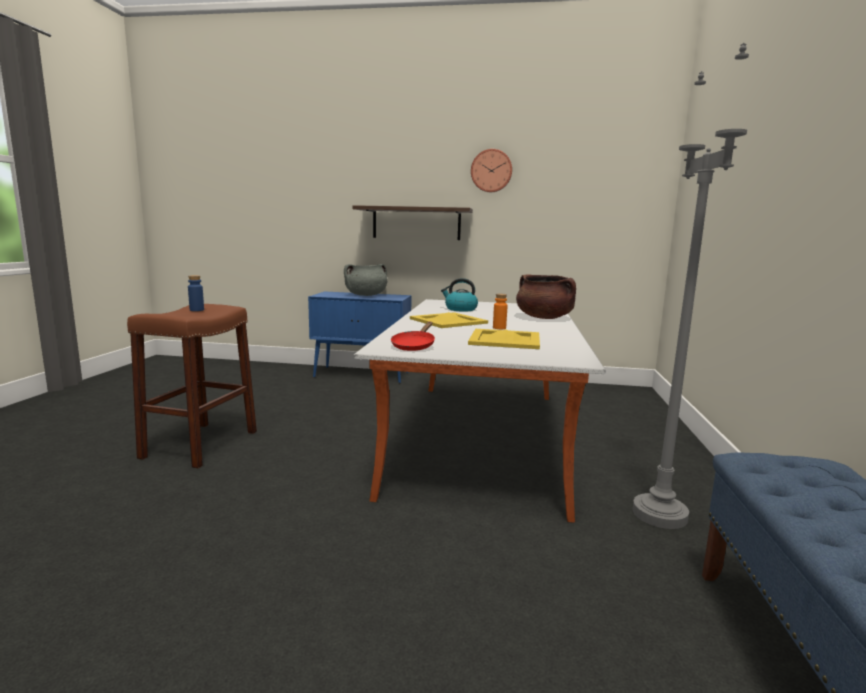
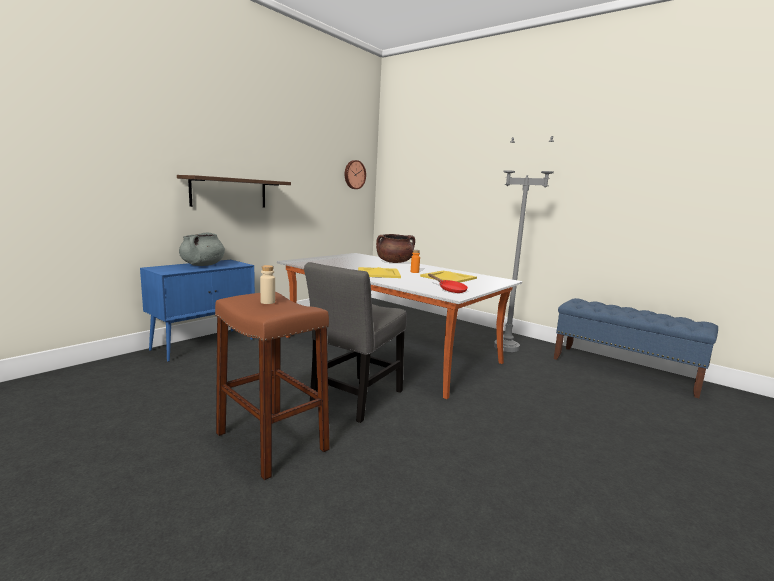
camera: 60 degrees left, 0 degrees up
blue bottle [188,275,204,311] -> beige bottle [260,265,275,304]
kettle [441,278,478,312] -> none
wall clock [471,149,512,192] -> wall clock moved to [345,160,366,189]
none -> grey chair [304,262,407,423]

